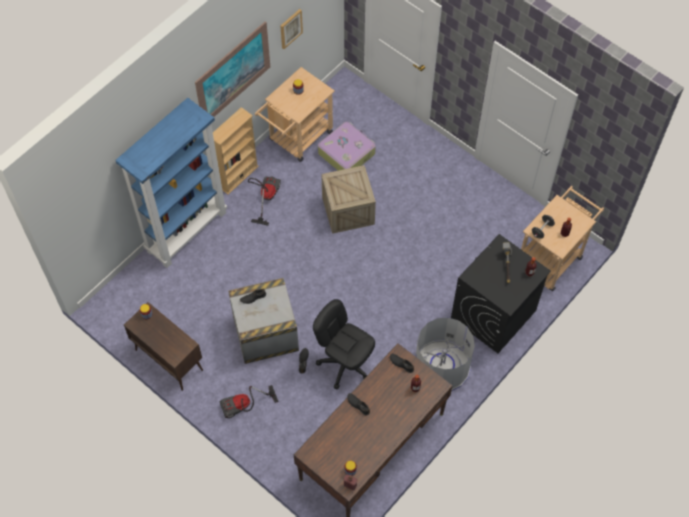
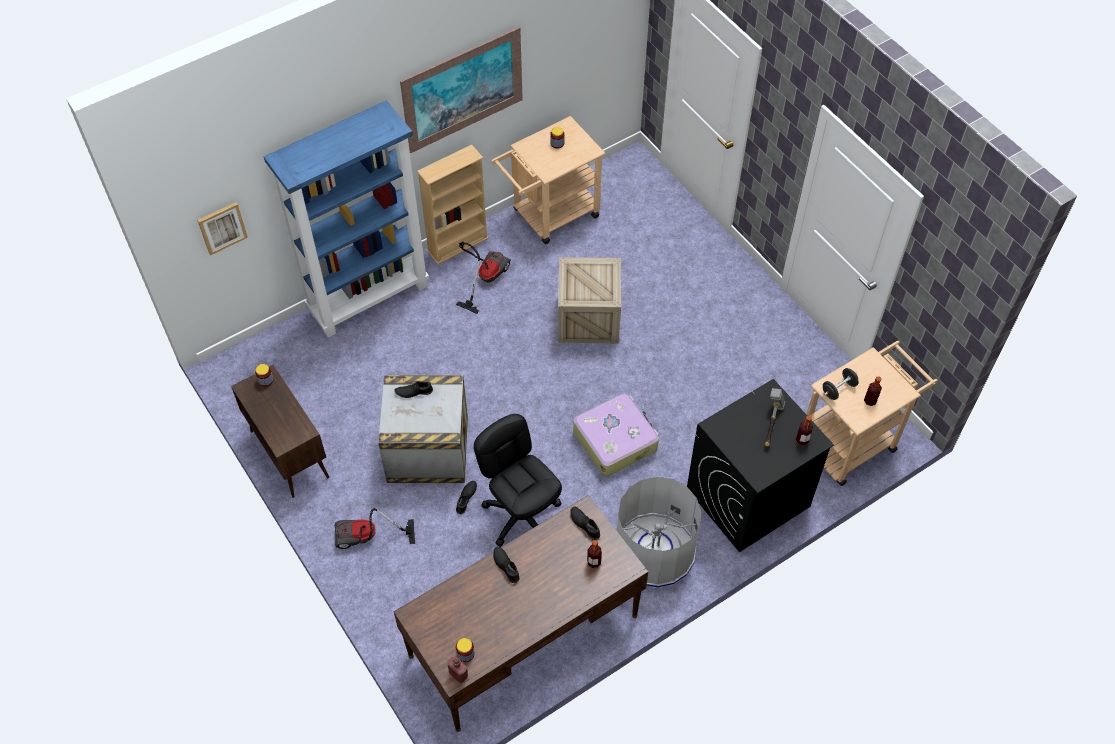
camera: 15 degrees right, 5 degrees down
picture [280,9,303,49] -> picture moved to [197,202,248,255]
suitcase [318,121,376,171] -> suitcase moved to [573,394,659,476]

